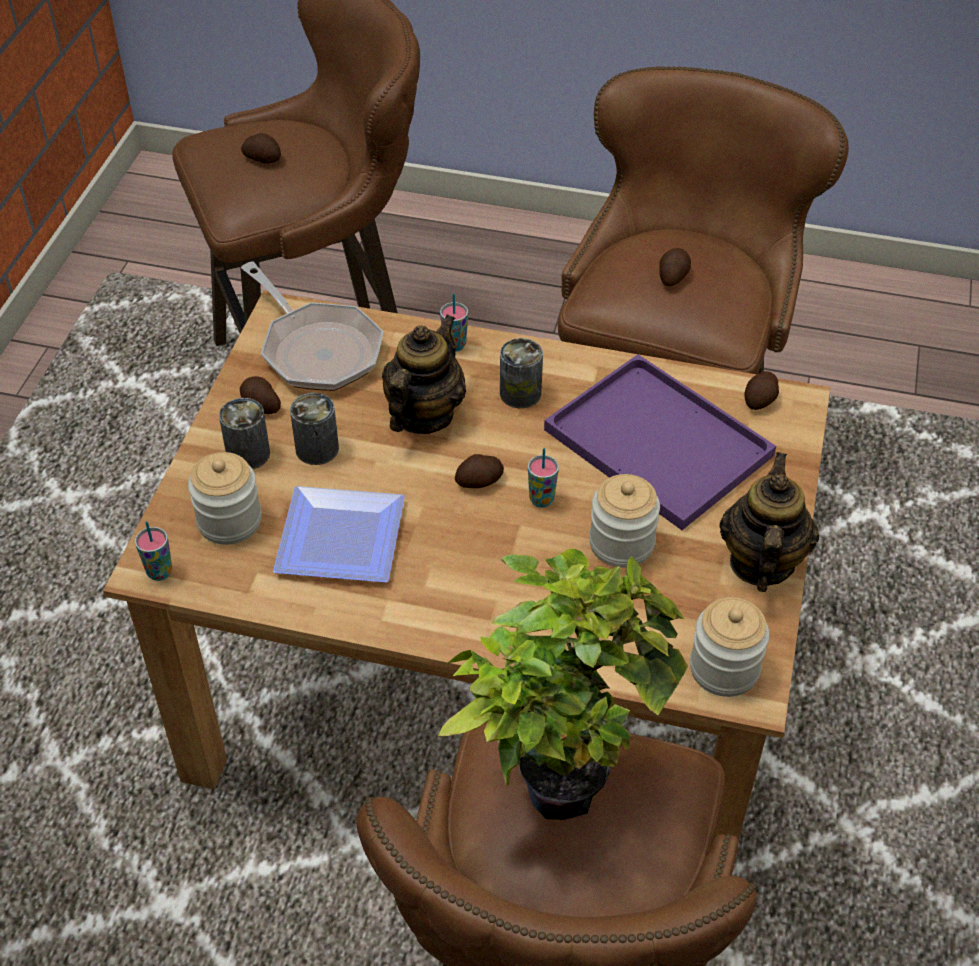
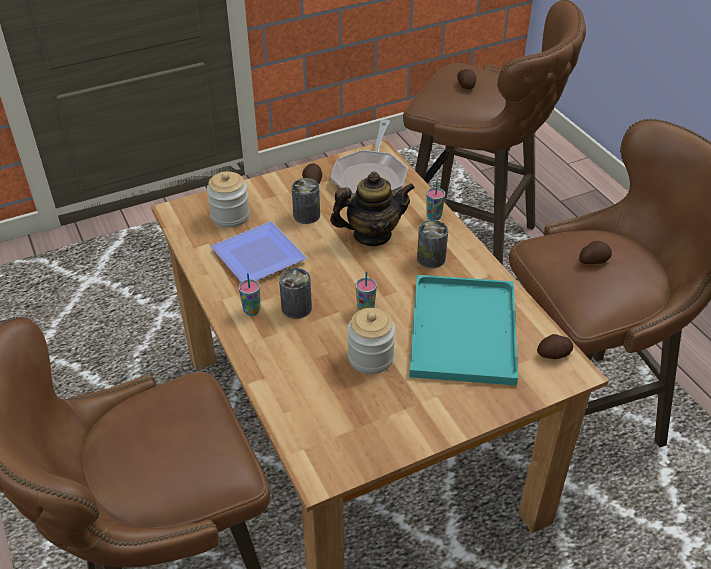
camera: 50 degrees right, 5 degrees down
cup [135,521,172,581] -> cup moved to [239,273,260,316]
can [219,398,270,469] -> can moved to [279,268,312,319]
potted plant [438,549,688,820] -> none
potato [455,454,504,488] -> none
purple tray [544,354,776,530] -> turquoise tray [409,275,518,386]
jar [690,597,769,697] -> none
teapot [719,452,819,592] -> none

